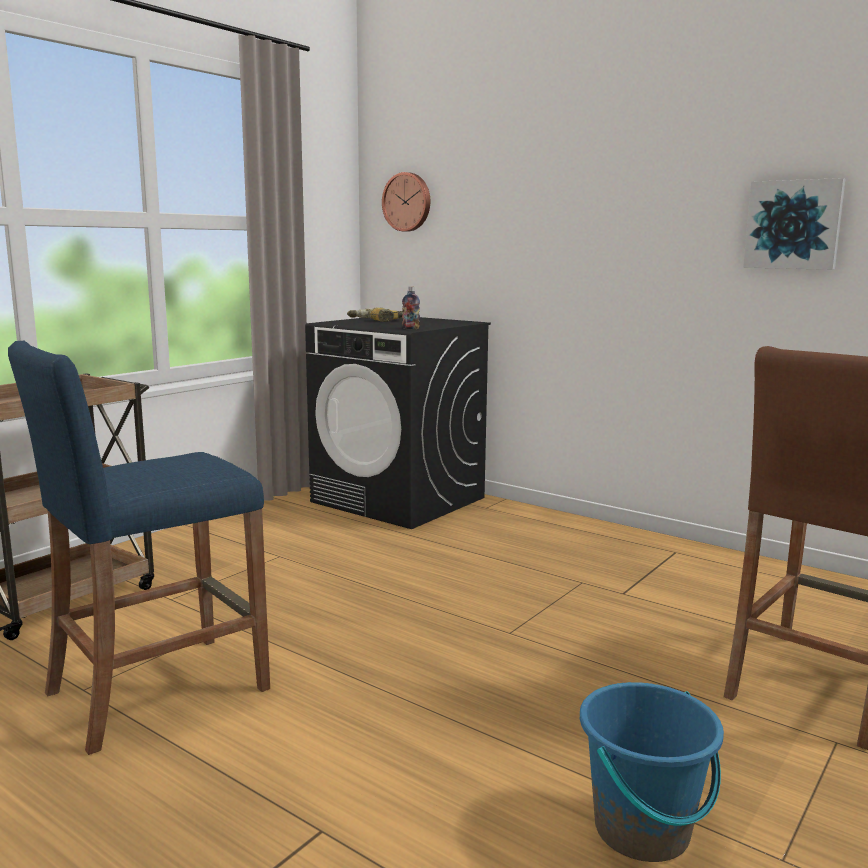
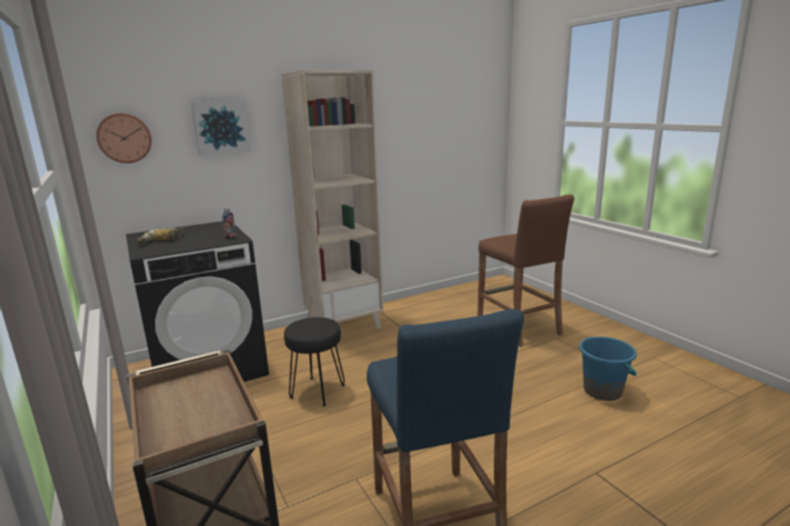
camera: 65 degrees left, 5 degrees up
picture [743,178,845,270] -> picture moved to [191,100,251,155]
none -> beige bookcase [282,70,383,329]
none -> black stool [284,317,345,406]

